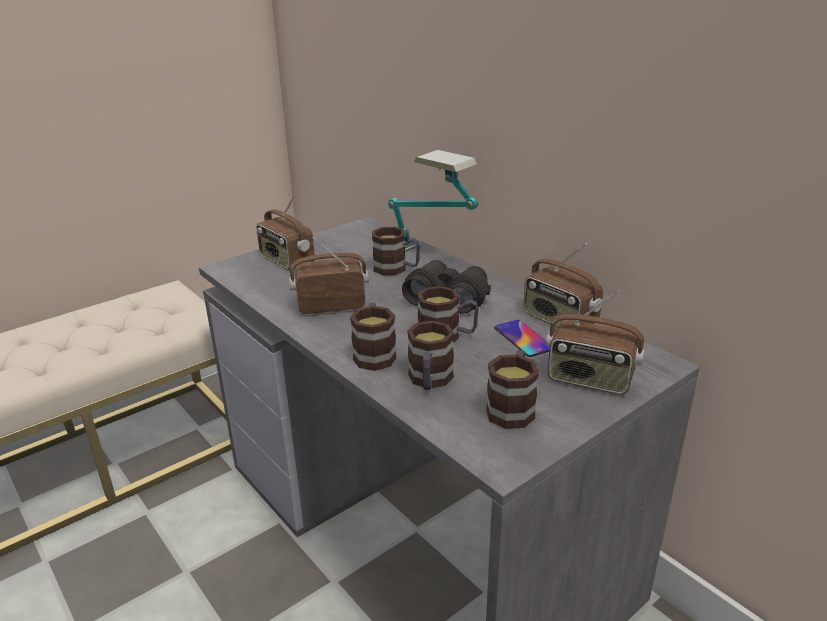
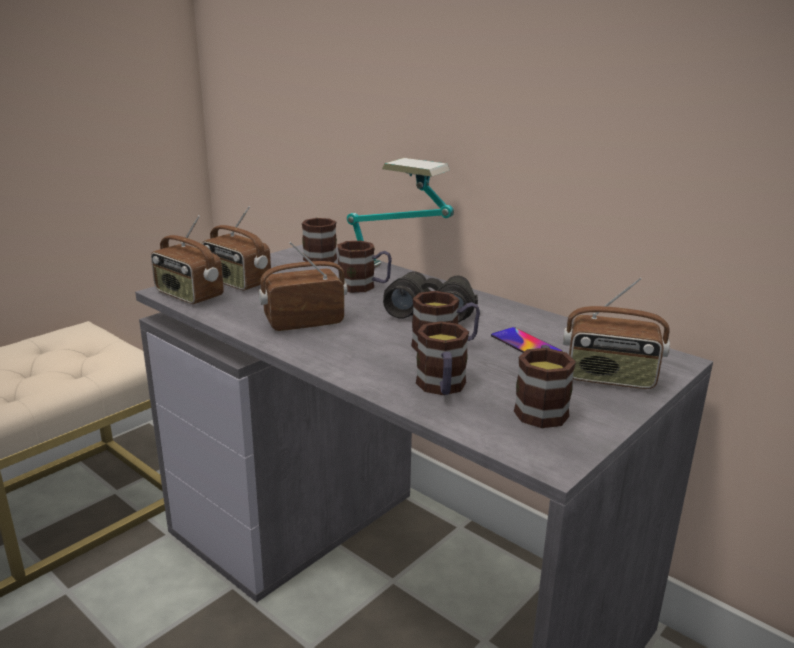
camera: 10 degrees left, 5 degrees down
mug [350,302,397,371] -> mug moved to [302,218,337,263]
radio [523,243,603,327] -> radio moved to [151,215,224,304]

